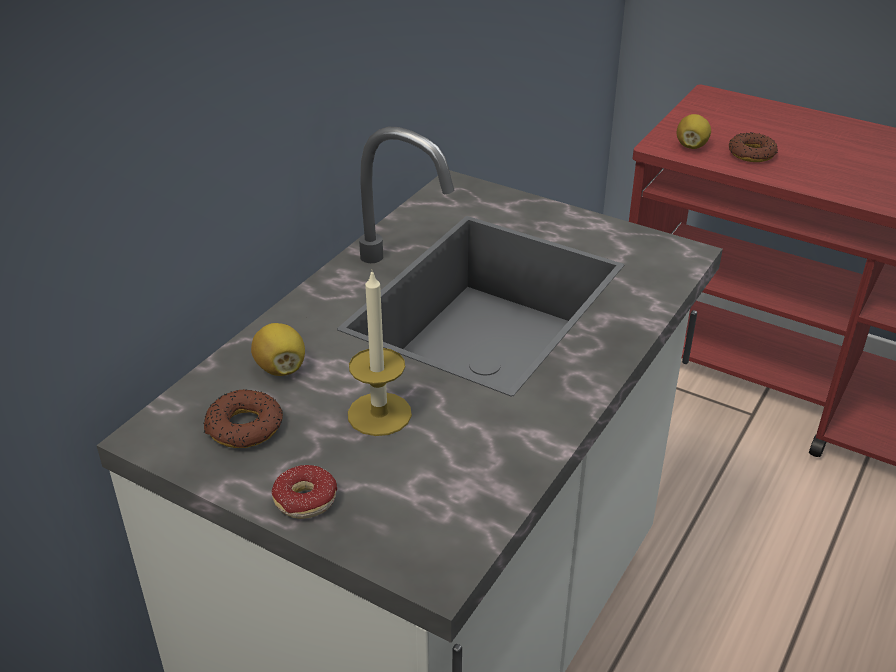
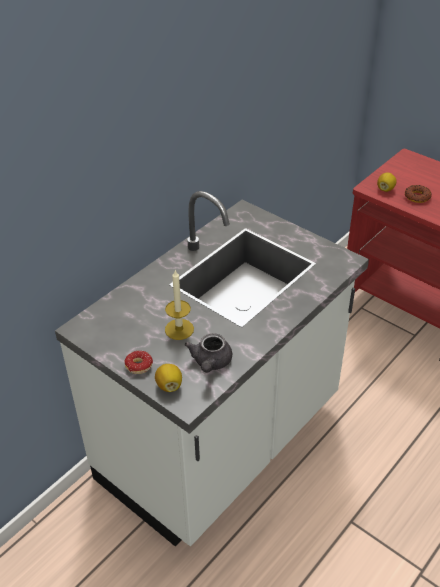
camera: 10 degrees right, 5 degrees up
donut [203,389,283,448] -> none
lemon [251,323,305,376] -> lemon moved to [155,364,182,392]
none -> grey teapot [184,333,232,373]

